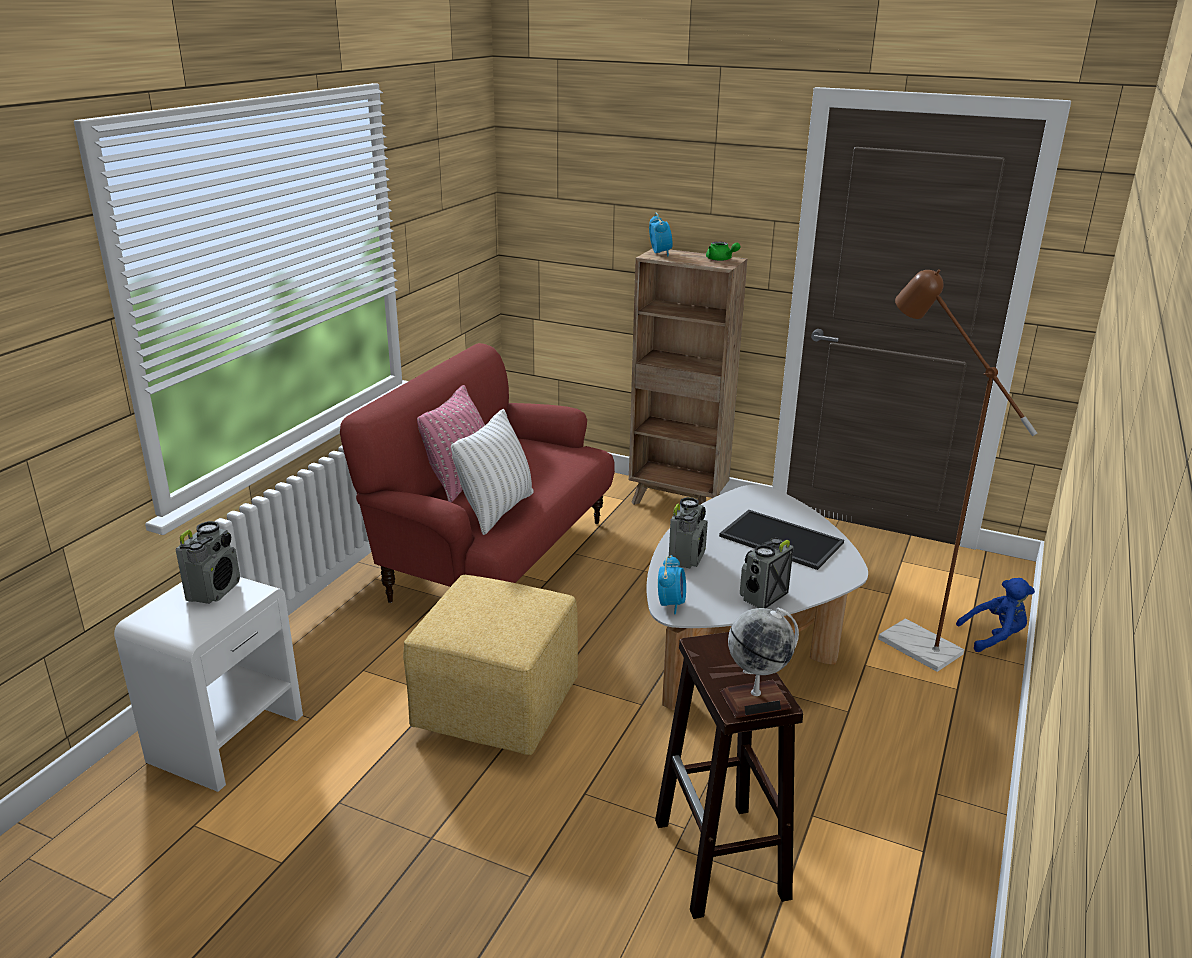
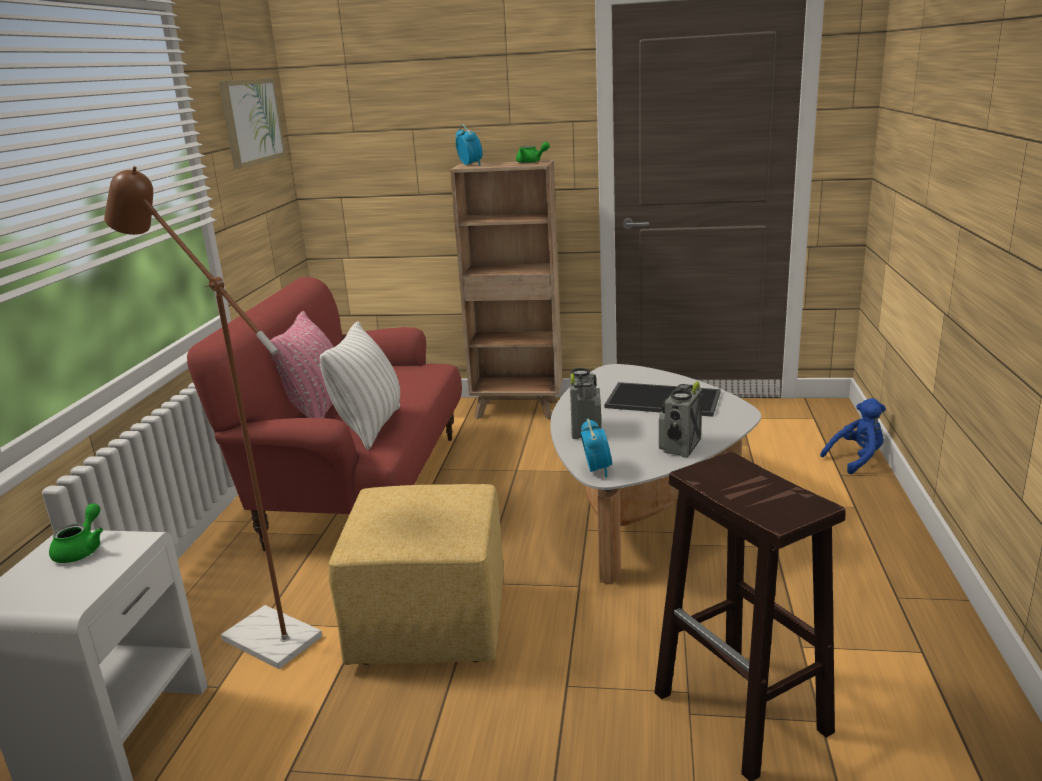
camera: 15 degrees left, 5 degrees down
radio [176,521,240,604] -> green teapot [49,503,103,563]
globe [720,608,799,718] -> none
brown floor lamp [878,269,1037,672] -> brown floor lamp moved to [104,166,322,669]
none -> picture [219,78,286,169]

